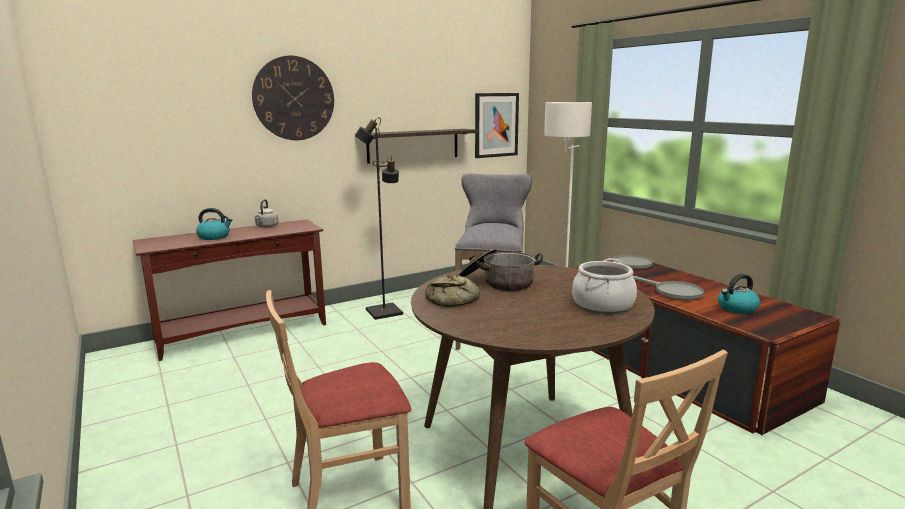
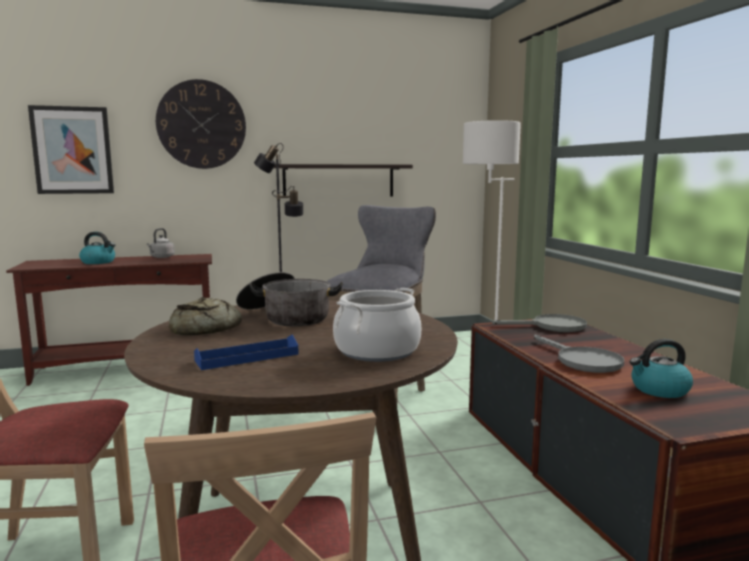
camera: 15 degrees right, 5 degrees down
picture [475,93,519,158] -> picture moved to [28,105,114,194]
none -> blue tray [194,334,299,370]

